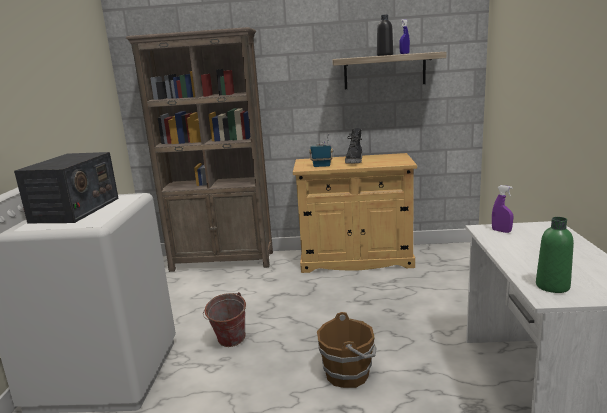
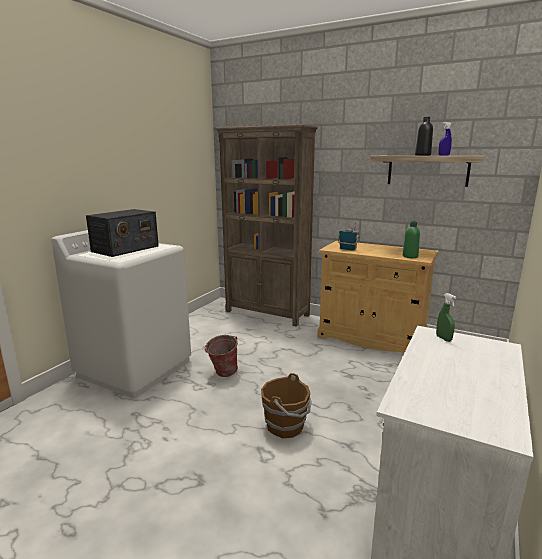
camera: 25 degrees right, 0 degrees up
black boot [345,128,362,163] -> none
purple spray bottle [492,185,513,233] -> green spray bottle [436,293,457,342]
green bottle [536,217,574,293] -> green bottle moved to [403,221,420,258]

